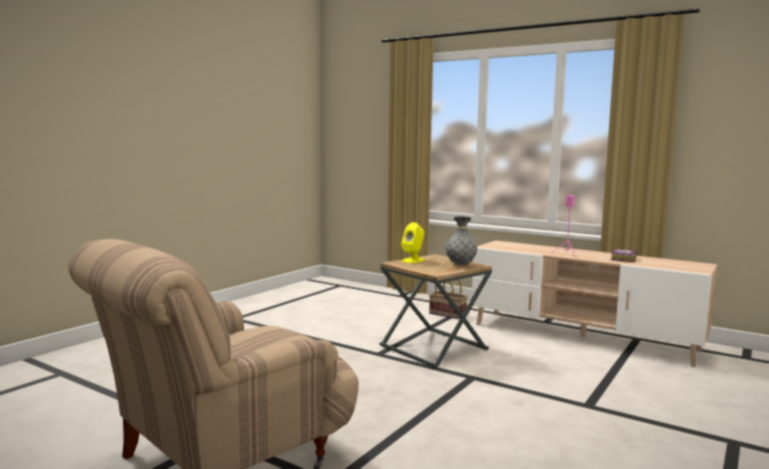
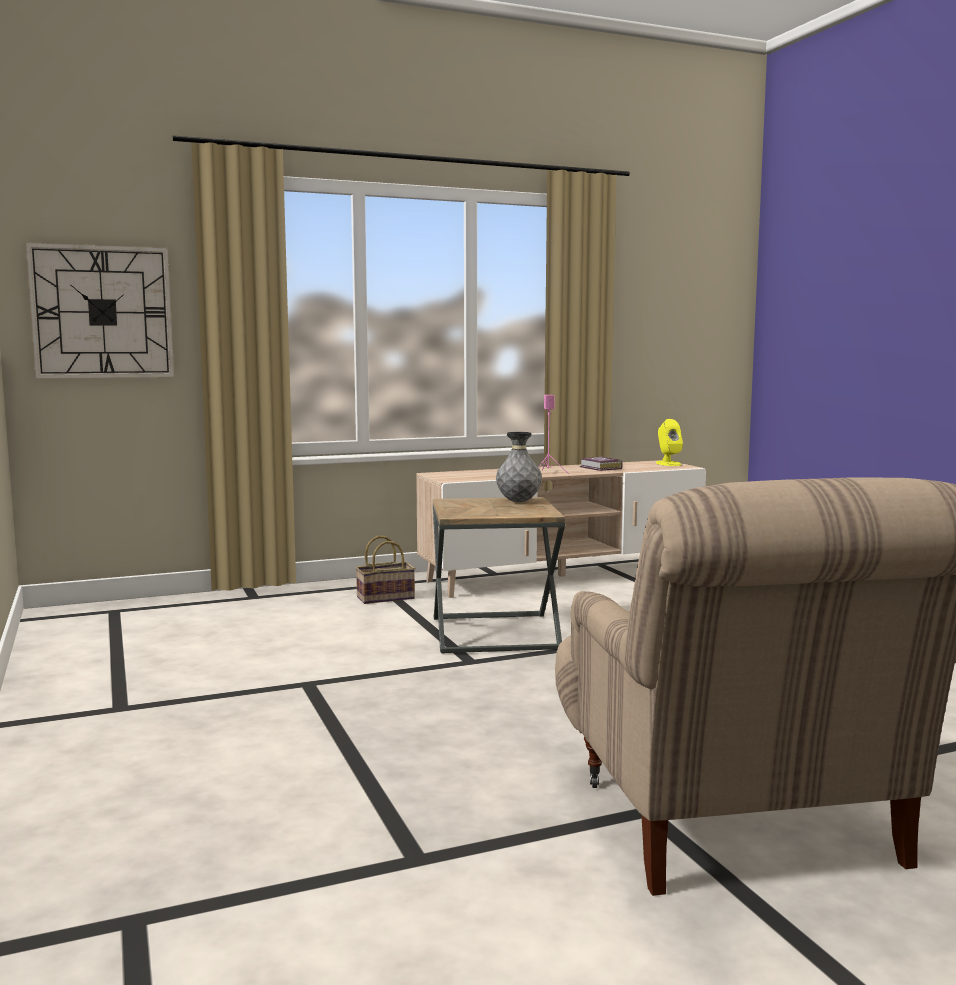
camera: 55 degrees left, 0 degrees up
yellow speaker [401,222,424,263] -> yellow speaker moved to [656,419,683,466]
none -> wall clock [26,243,174,379]

